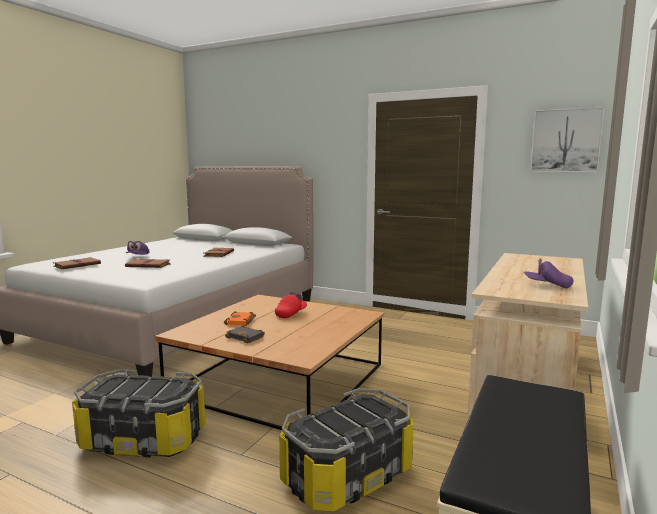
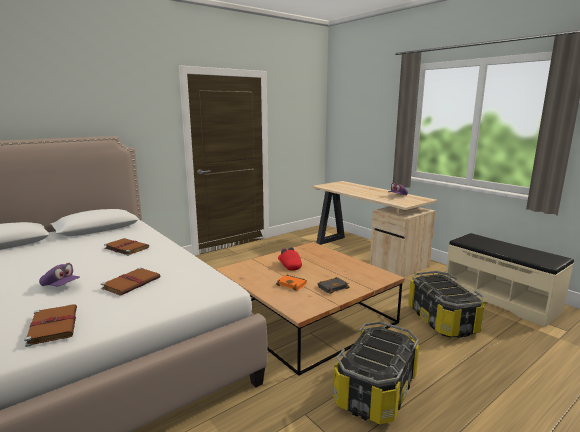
camera: 65 degrees left, 5 degrees up
picture [530,106,605,172] -> none

